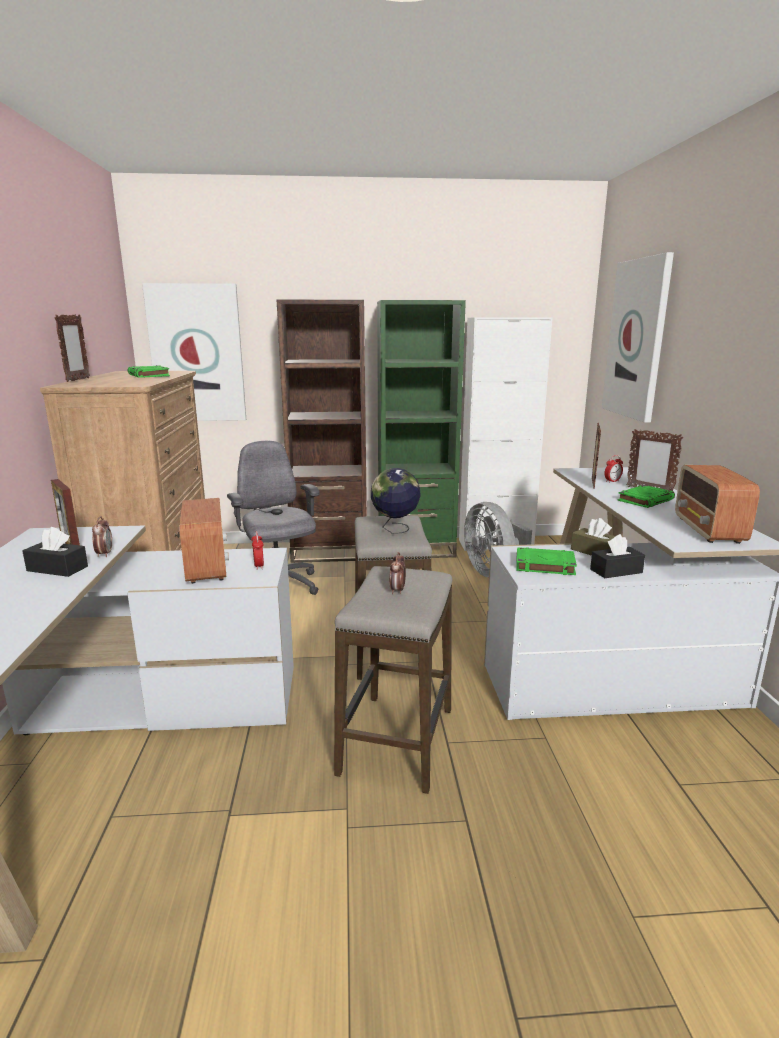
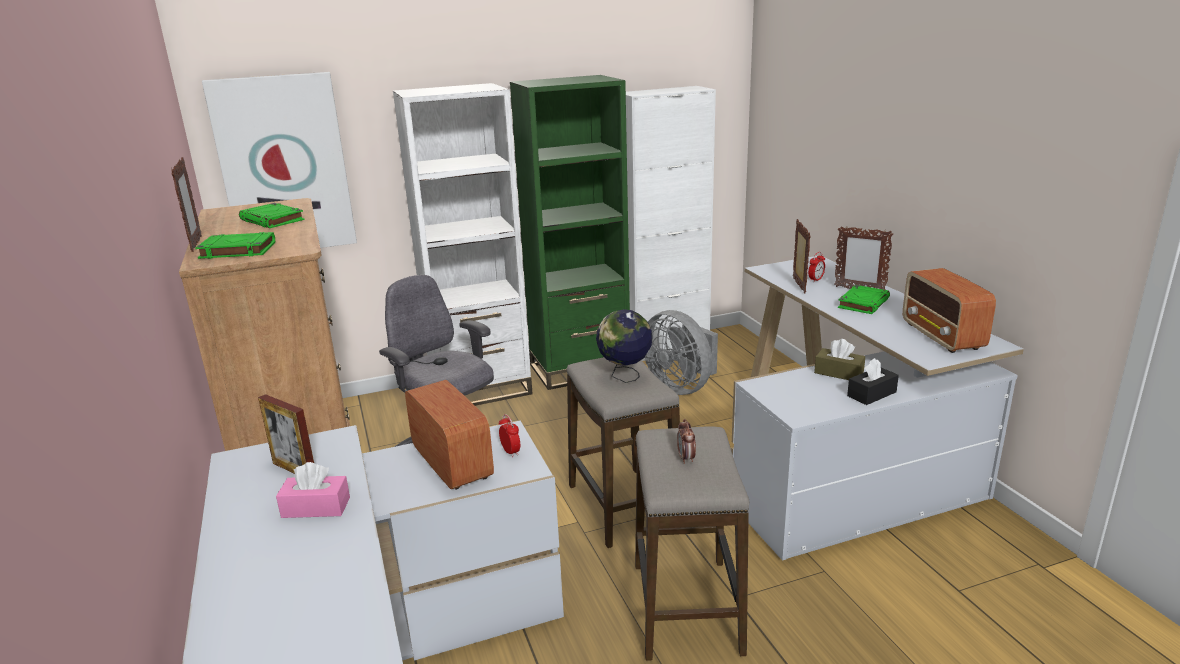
camera: 15 degrees left, 5 degrees up
black tissue box [22,527,88,577] -> pink tissue box [276,462,350,518]
alarm clock [92,516,112,557] -> none
brown bookcase [277,300,367,563] -> white bookcase [393,83,533,406]
green book [516,547,577,575] -> green book moved to [195,232,275,259]
picture [602,252,674,423] -> none

